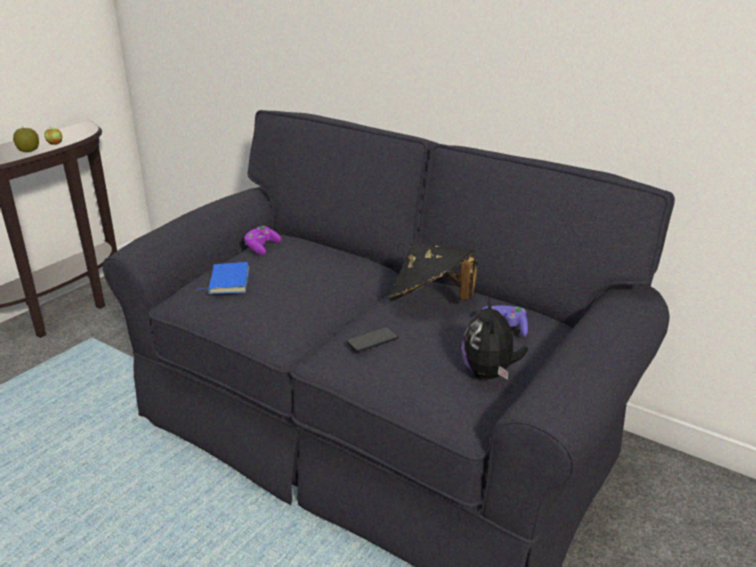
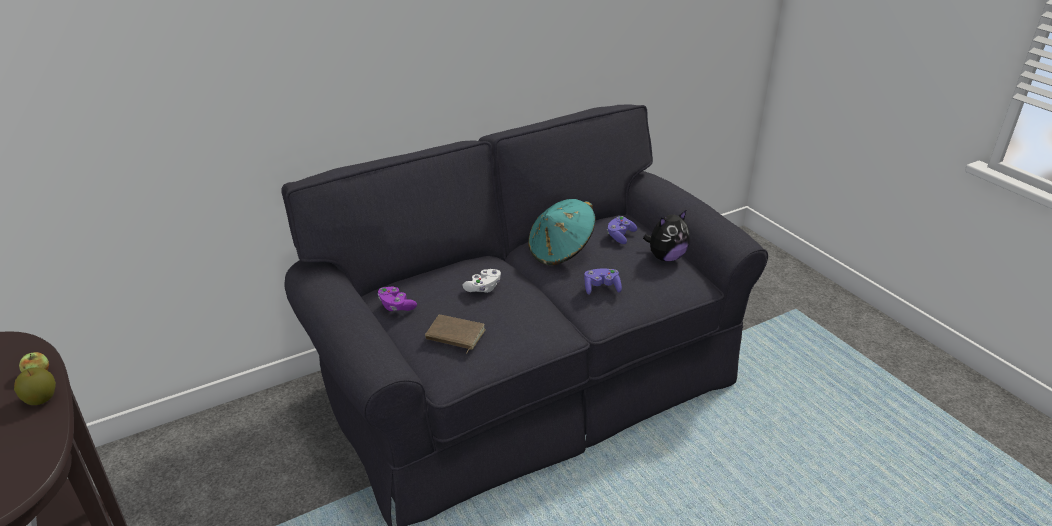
camera: 65 degrees left, 5 degrees up
blue book [196,262,250,294] -> brown book [425,315,486,353]
phone [346,327,398,352] -> purple game controller [584,268,622,295]
black hat [389,242,477,301] -> turquoise hat [528,199,595,266]
plush toy [461,296,528,379] -> plush toy turned 60 degrees counterclockwise [643,210,690,262]
none -> white game controller [462,269,501,293]

